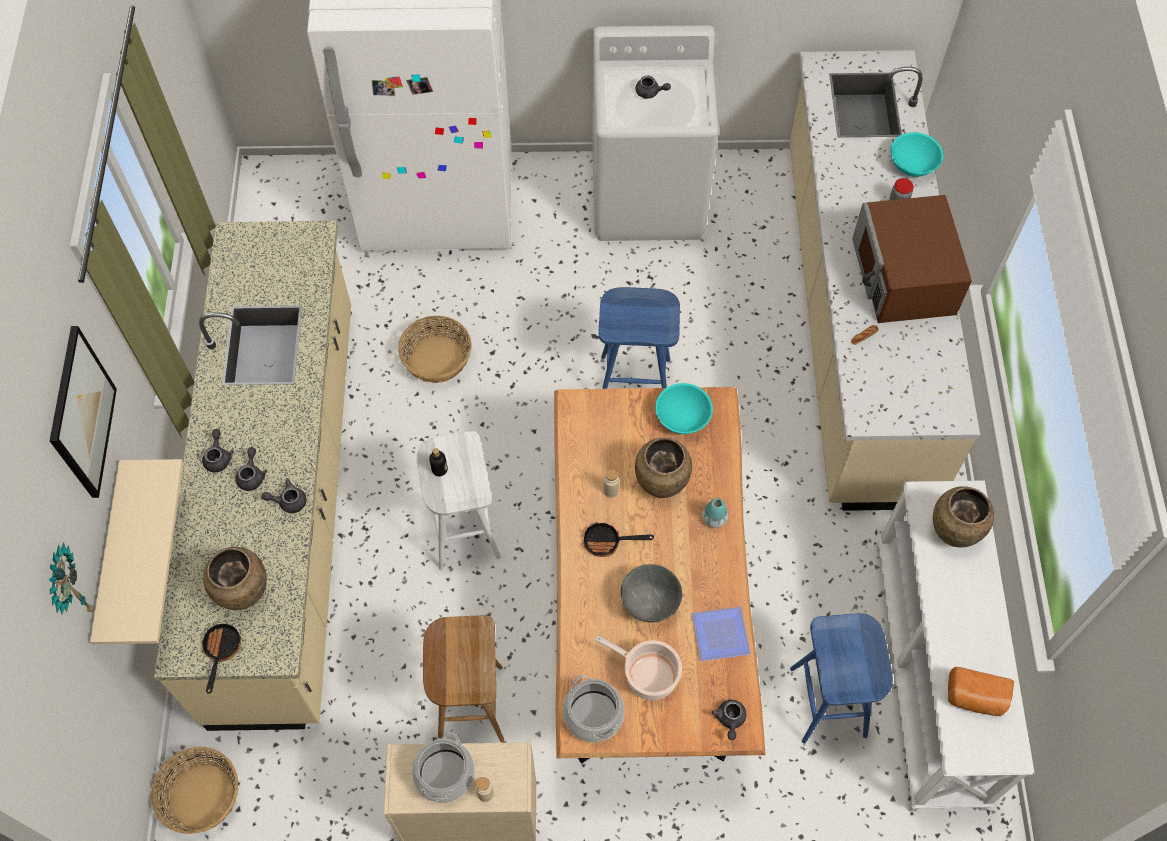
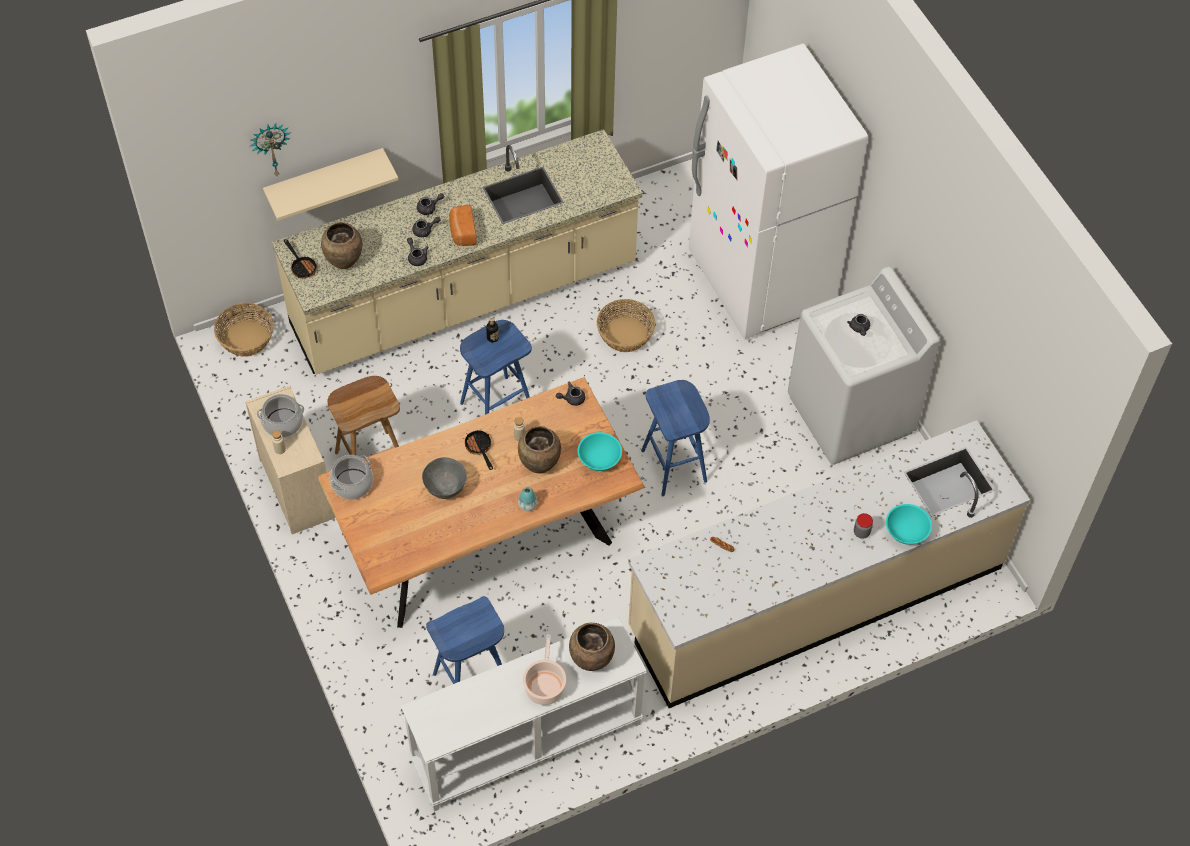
camera: 65 degrees right, 5 degrees down
picture [50,326,117,498] -> none
frying pan [201,623,241,694] -> frying pan turned 75 degrees clockwise [284,239,318,279]
white stool [417,431,501,570] -> blue stool [460,320,532,415]
cooking pot [595,636,682,700] -> cooking pot moved to [523,635,566,705]
plate [692,607,751,661] -> none
grey teapot [712,700,746,740] -> grey teapot moved to [556,382,585,406]
brown microwave [852,195,972,323] -> none
bread [948,667,1014,716] -> bread moved to [449,205,477,246]

